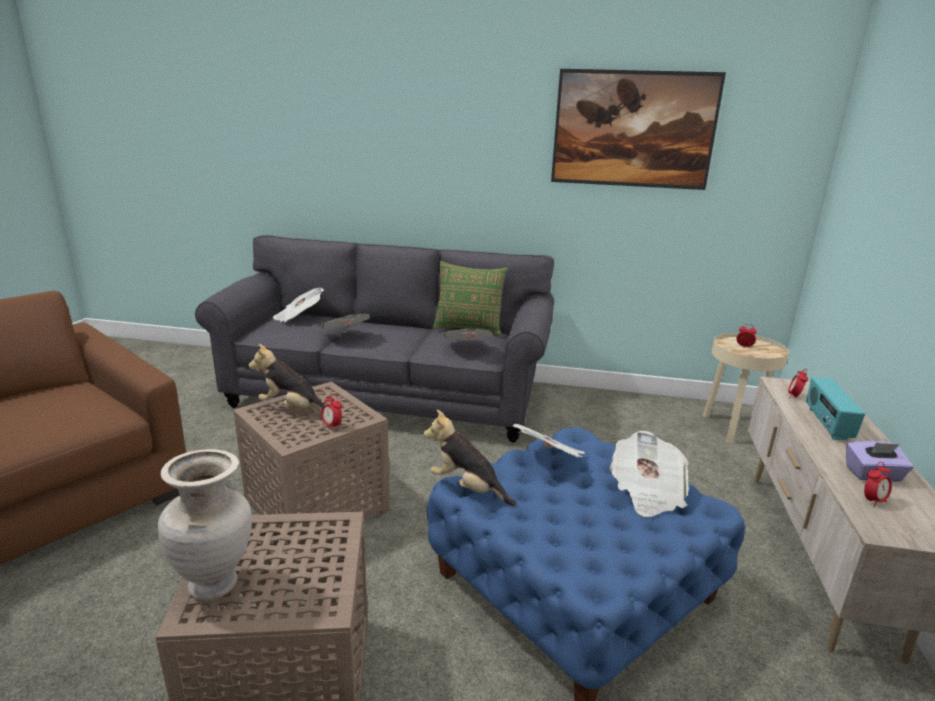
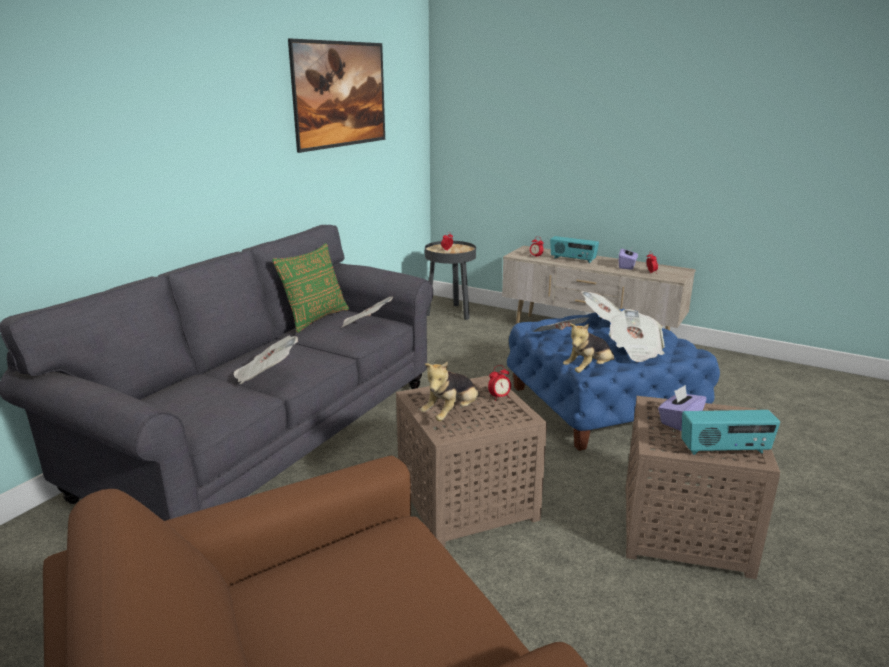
camera: 70 degrees left, 0 degrees up
beige vase [158,449,252,600] -> radio [681,410,780,455]
newspaper [273,288,324,323] -> newspaper moved to [609,309,665,362]
beige side table [703,333,789,444] -> black side table [425,241,476,320]
none -> purple tissue box [658,385,706,431]

